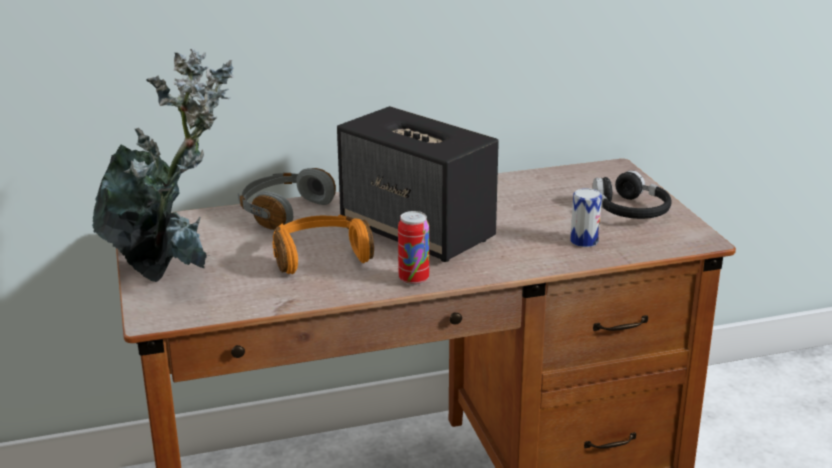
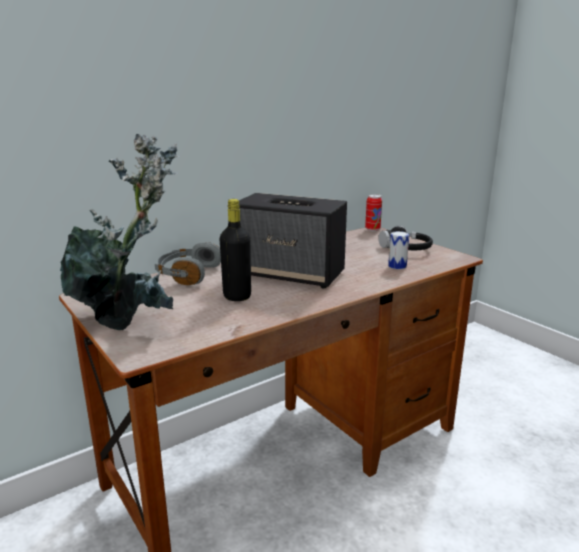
camera: 20 degrees left, 5 degrees down
orange headphones [272,215,374,274] -> black bottle [220,199,251,301]
can [398,211,429,285] -> can moved to [365,194,382,231]

